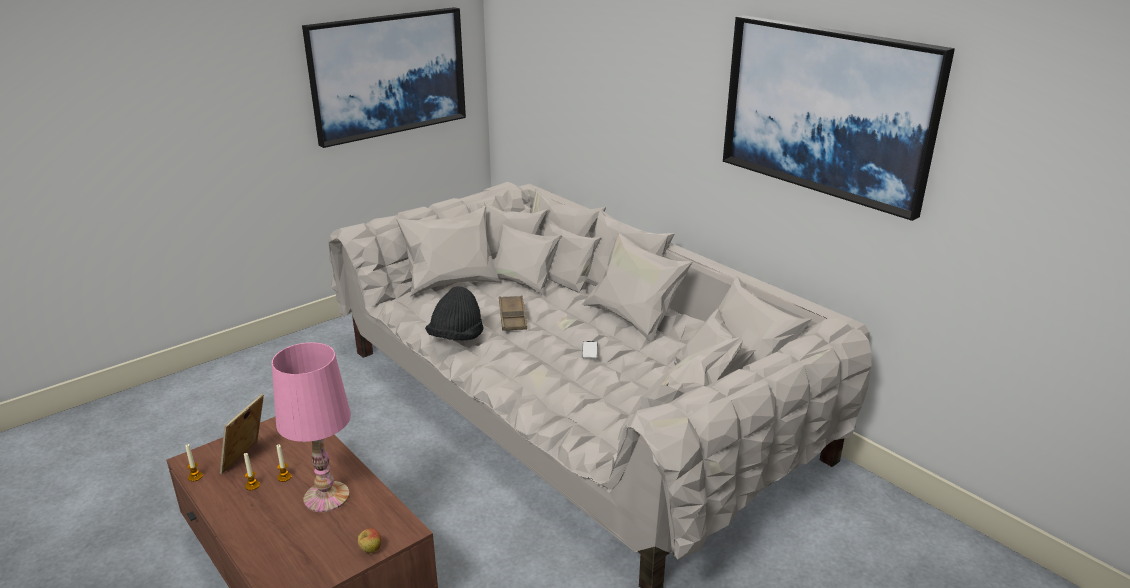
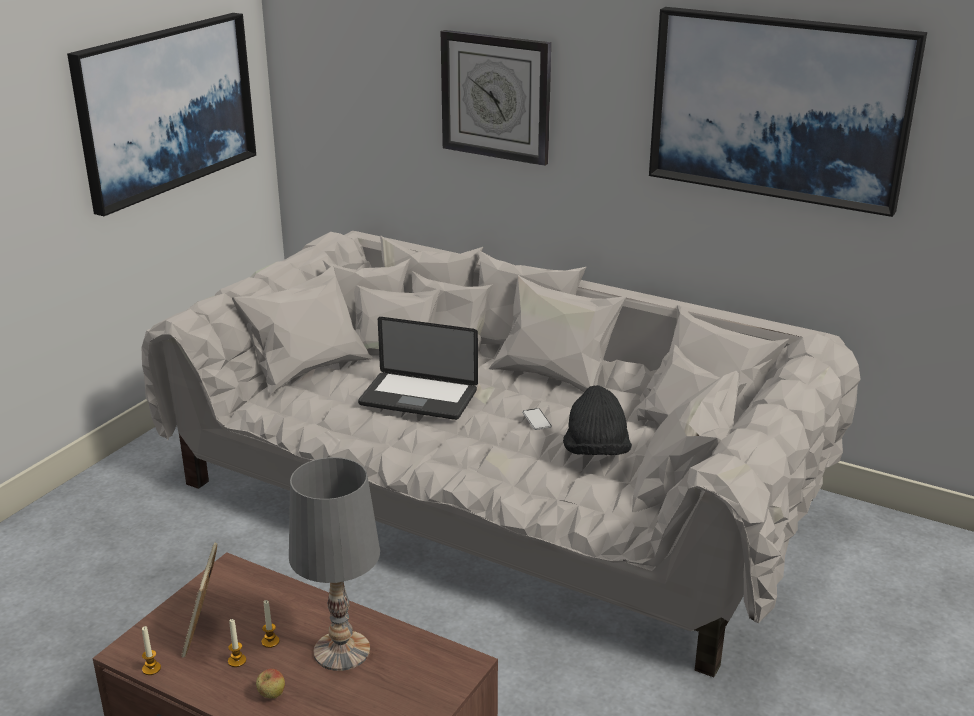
camera: 20 degrees left, 0 degrees up
pink table lamp [272,342,351,512] -> grey table lamp [289,457,380,671]
apple [358,528,381,553] -> apple moved to [256,669,285,698]
black hat [425,286,483,340] -> black hat moved to [563,385,632,455]
brown tray [499,296,527,331] -> laptop [358,317,478,420]
none -> wall clock [441,30,551,166]

